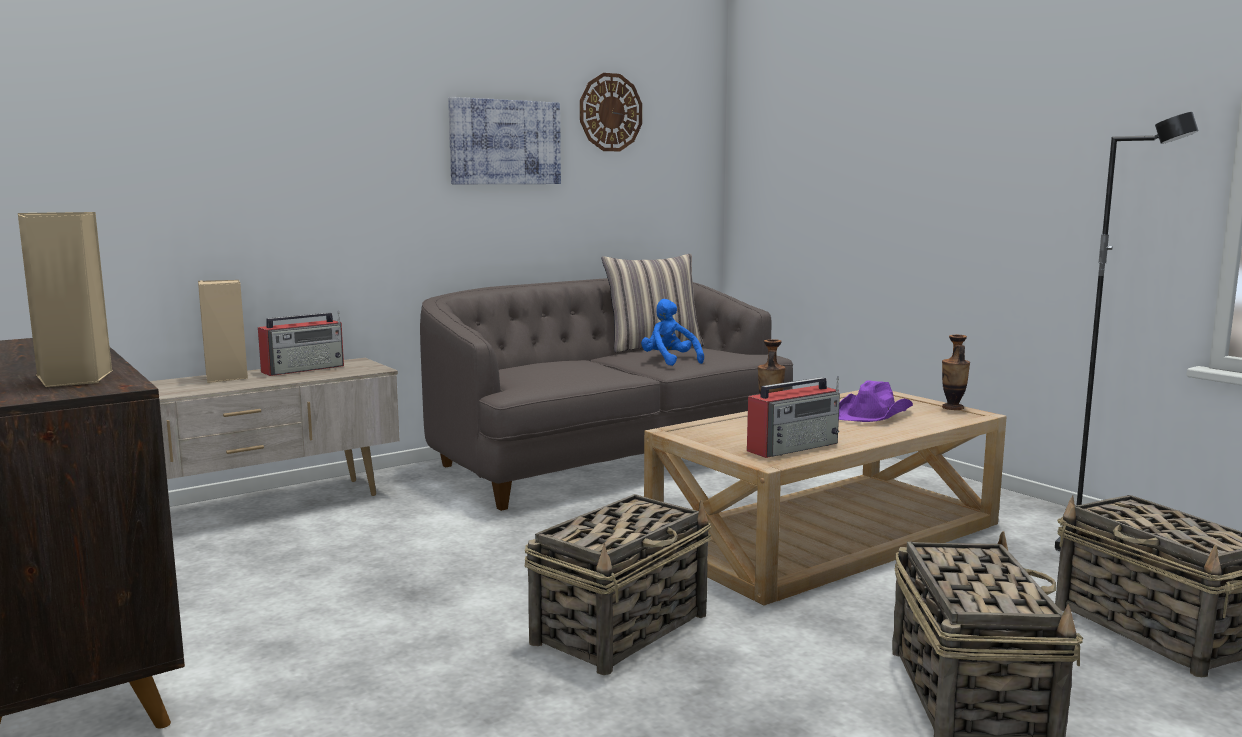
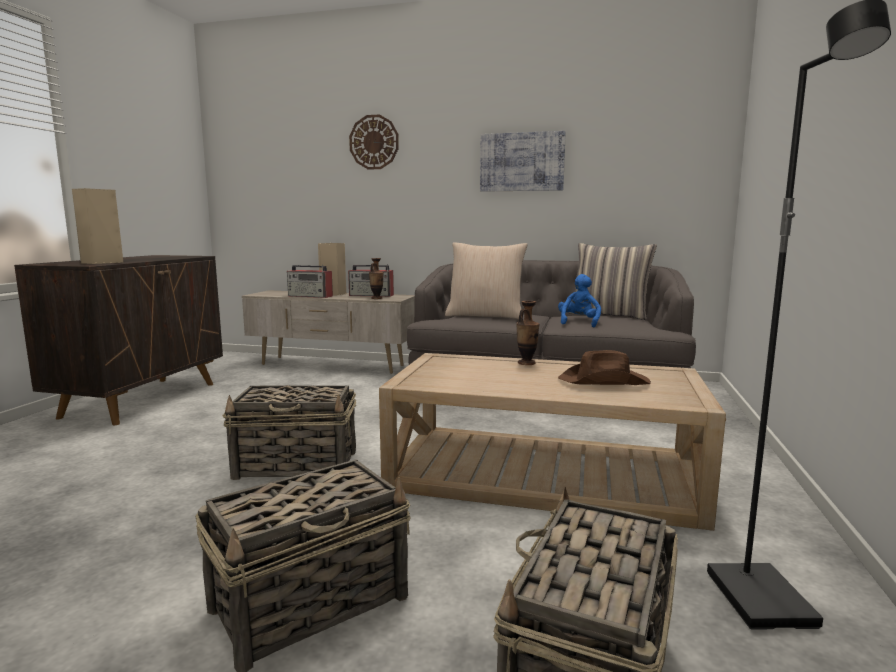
camera: 50 degrees right, 0 degrees up
wall clock [580,73,642,151] -> wall clock moved to [349,114,399,170]
radio [747,376,840,458] -> radio moved to [287,265,333,298]
purple hat [839,381,913,422] -> brown hat [558,350,651,385]
vase [942,335,970,410] -> vase moved to [369,258,384,299]
none -> beige pillow [445,243,527,320]

